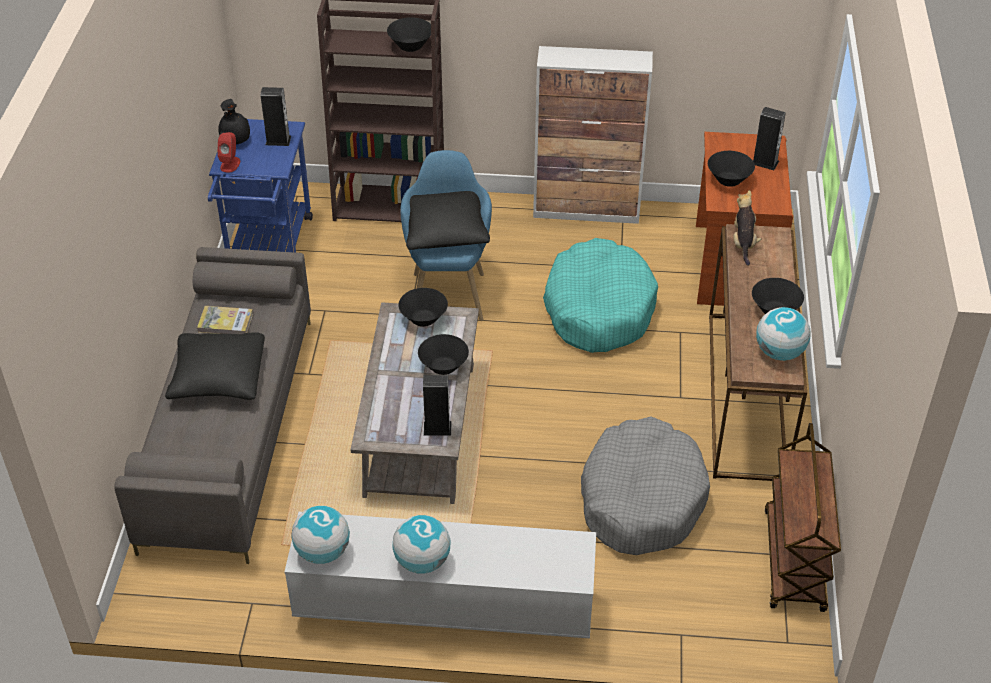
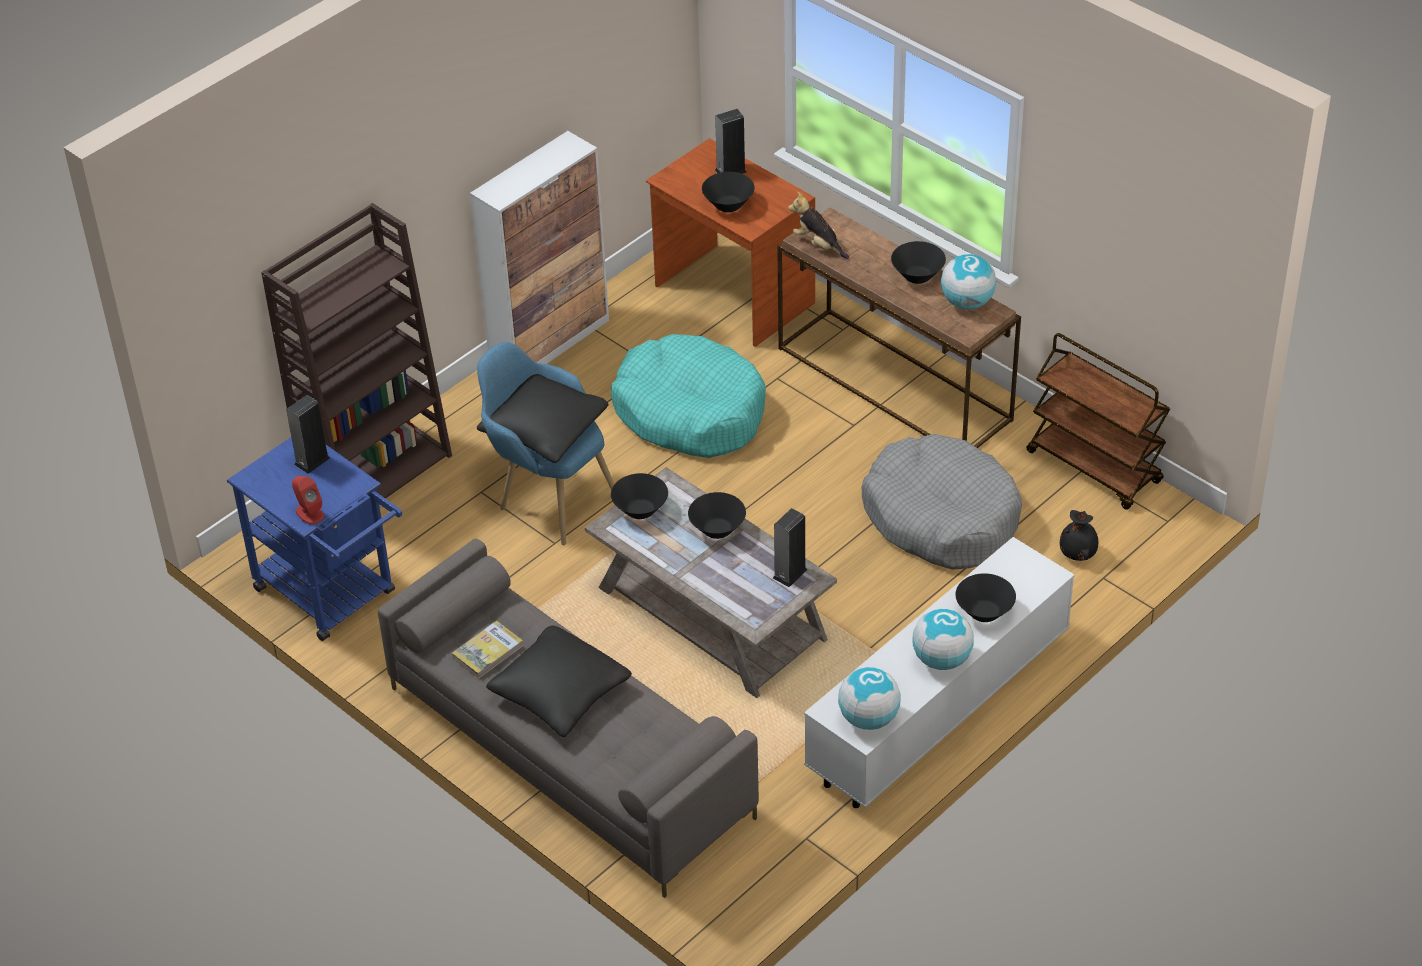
camera: 50 degrees left, 0 degrees up
black vase [218,99,250,144] -> black vase moved to [1060,510,1098,561]
black bowl [387,17,431,52] -> black bowl moved to [955,573,1016,622]

